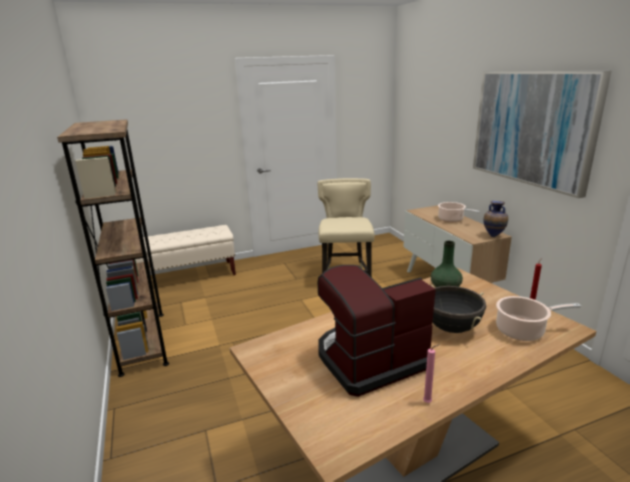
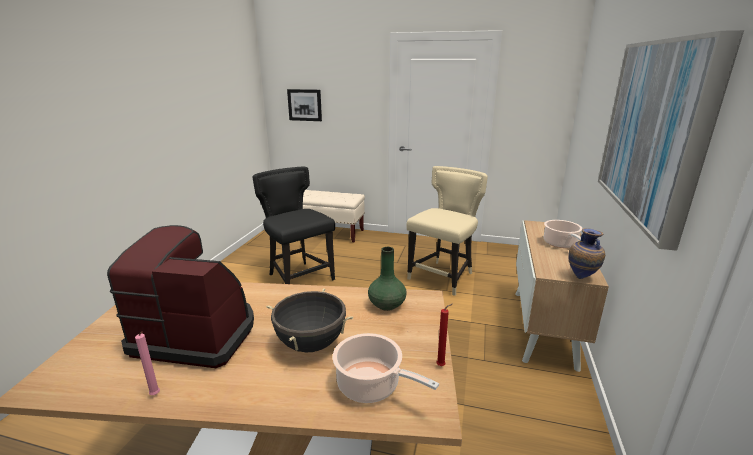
camera: 35 degrees right, 0 degrees up
brown bookcase [57,119,169,377] -> none
none -> black chair [253,167,335,284]
none -> picture [287,89,322,121]

